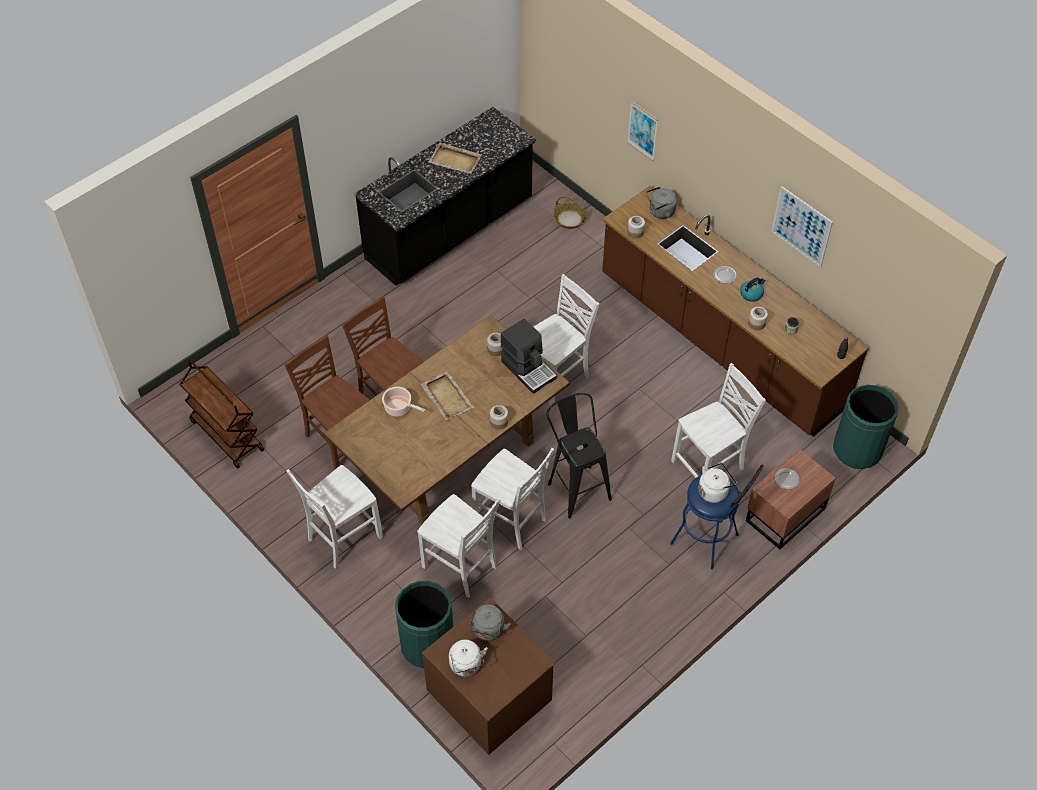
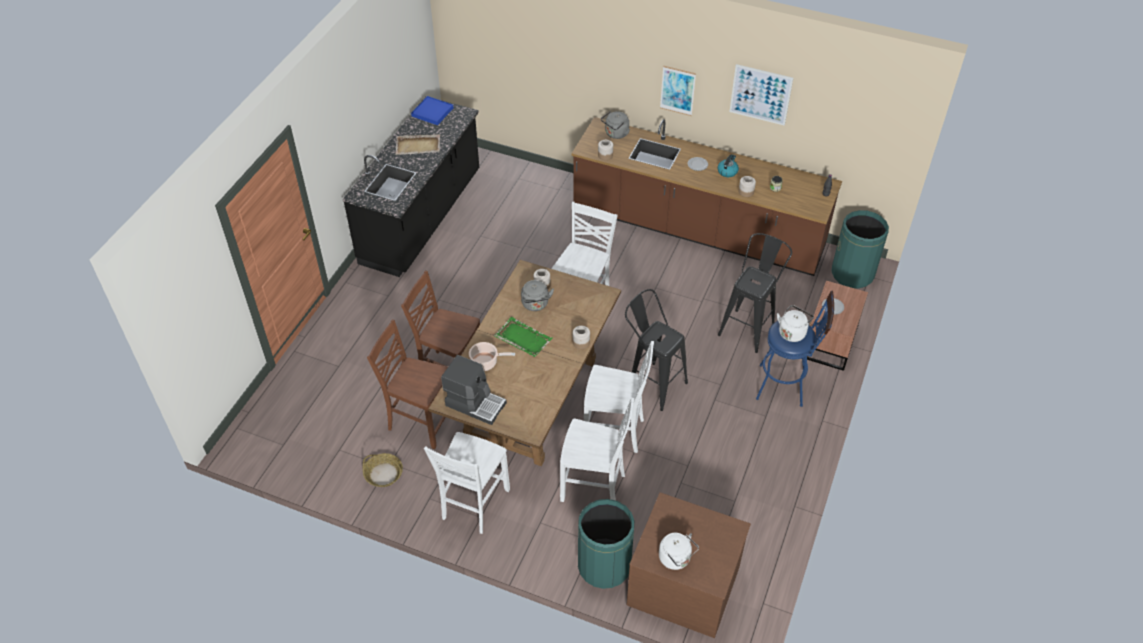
camera: 25 degrees left, 5 degrees down
brown cart [180,359,264,469] -> none
beige tray [420,371,474,420] -> green tray [494,317,553,357]
grey kettle [469,605,511,641] -> grey kettle moved to [521,280,554,311]
coffee machine [501,318,557,394] -> coffee machine moved to [441,355,507,425]
basket [553,196,587,229] -> basket moved to [363,453,403,487]
picture [627,101,658,161] -> picture moved to [660,66,696,116]
white chair [671,363,766,478] -> black stool [718,233,792,353]
none -> blue tray [411,96,453,125]

